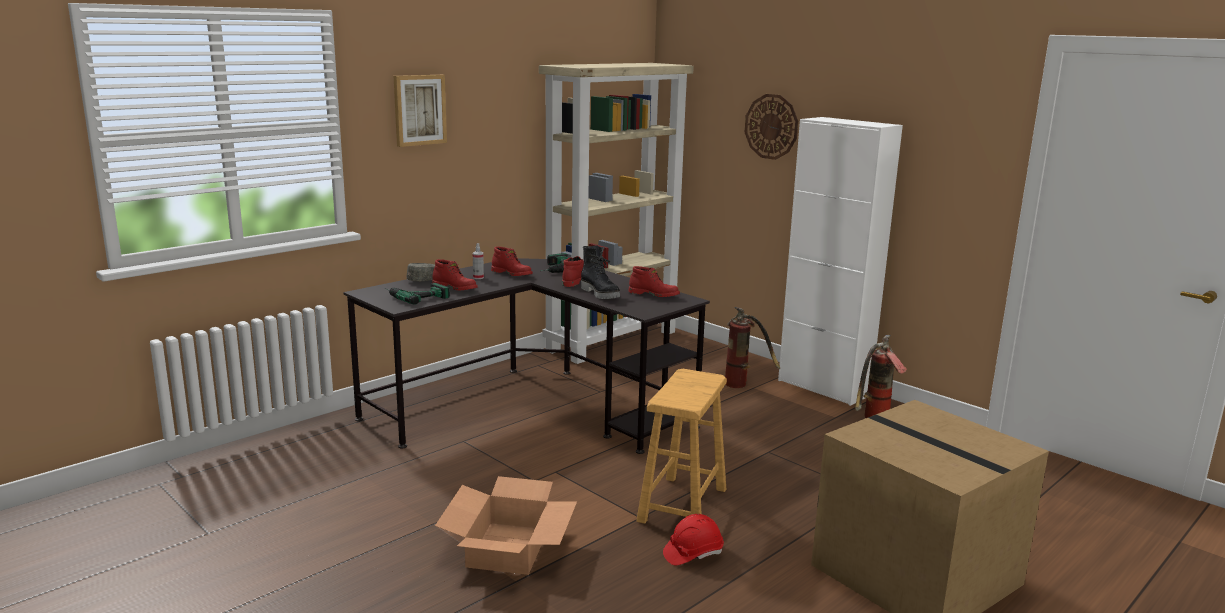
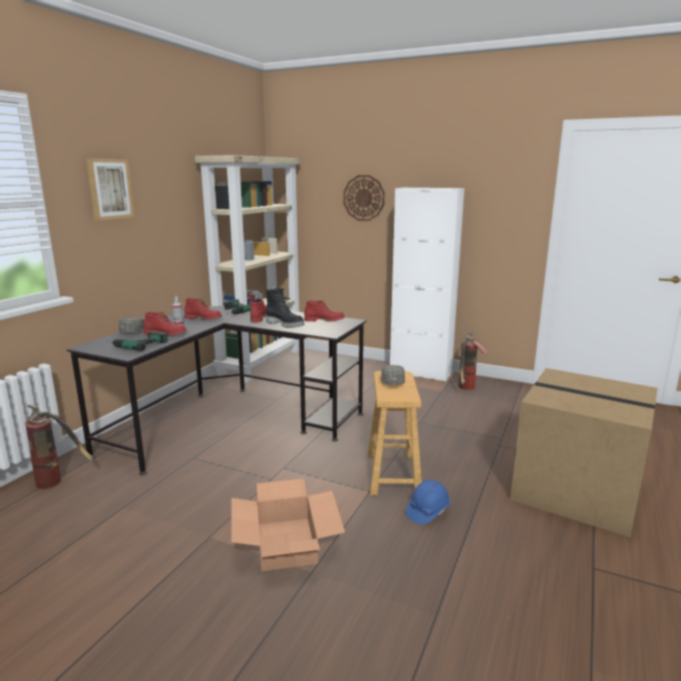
camera: 20 degrees left, 0 degrees up
red hard hat [663,514,724,565] -> blue hard hat [406,480,450,525]
fire extinguisher [725,307,780,388] -> fire extinguisher moved to [25,405,93,489]
none -> grey cap [381,365,405,385]

